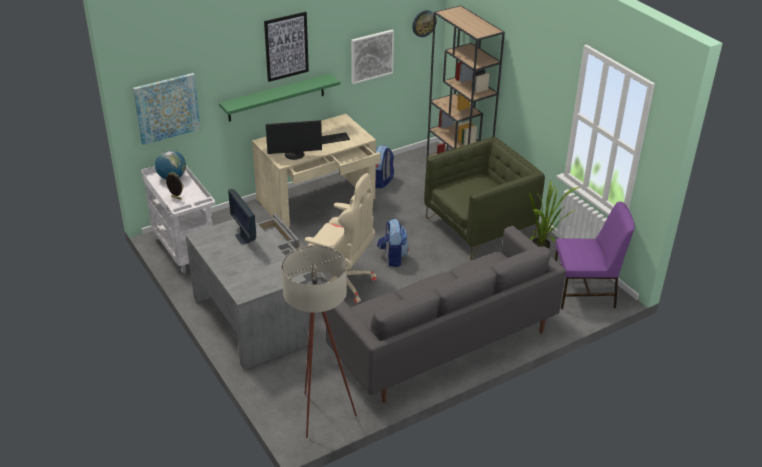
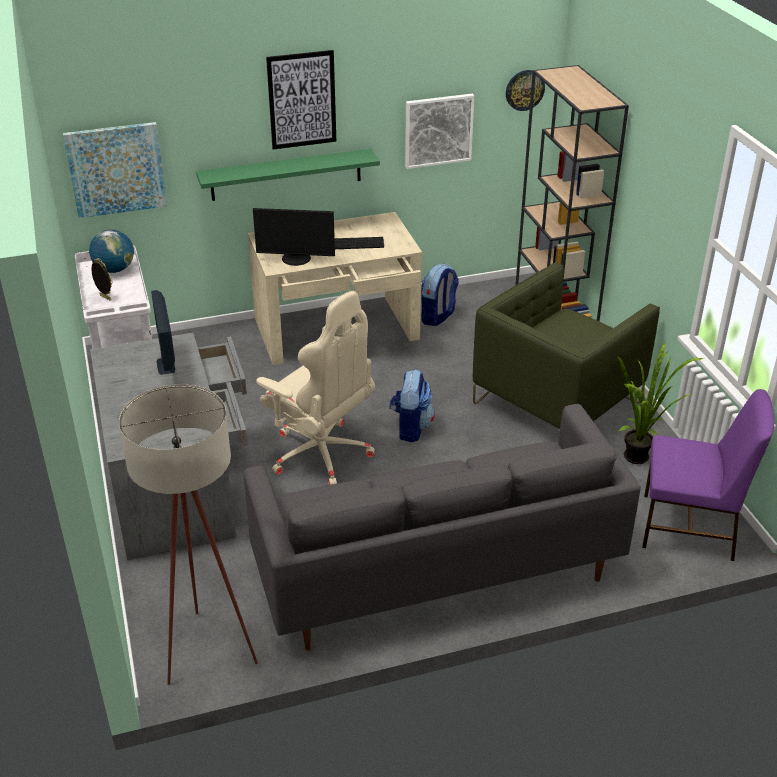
camera: 15 degrees right, 0 degrees up
green armchair [424,136,545,261] -> green armchair turned 150 degrees clockwise [473,262,660,429]

